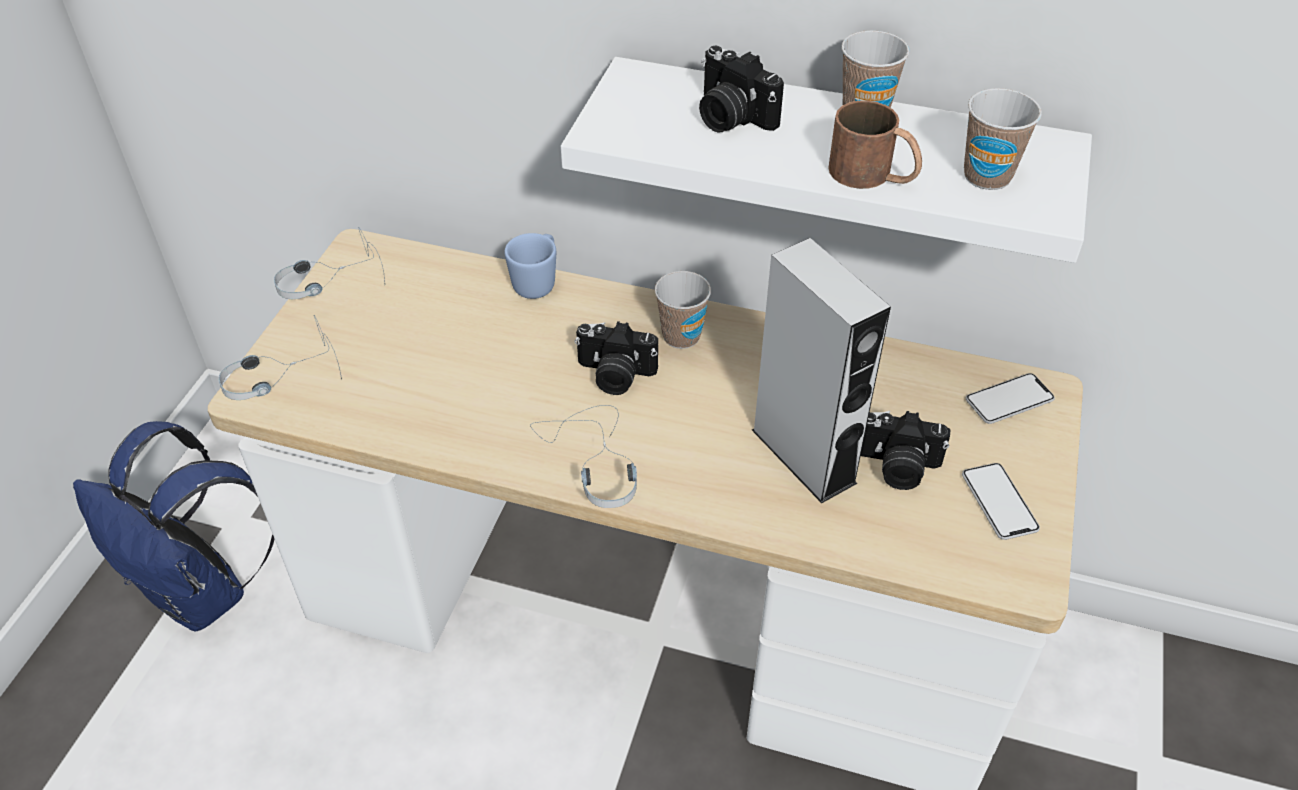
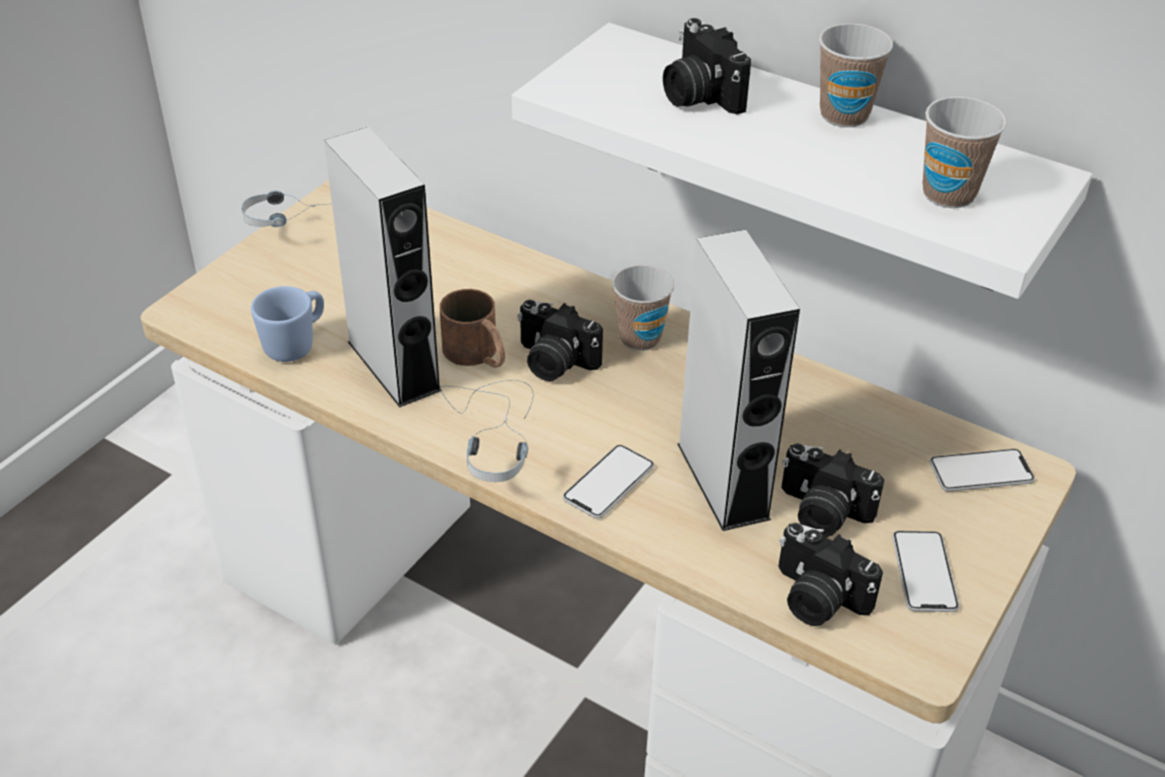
camera: 15 degrees right, 5 degrees down
blue backpack [73,421,274,632] -> none
headphones [218,315,342,400] -> none
blue mug [504,233,556,299] -> blue mug moved to [251,286,324,362]
brown mug [828,101,922,189] -> brown mug moved to [440,289,505,368]
none -> grey speaker [324,127,442,407]
none -> phone [563,445,654,519]
none -> camera [778,523,883,626]

